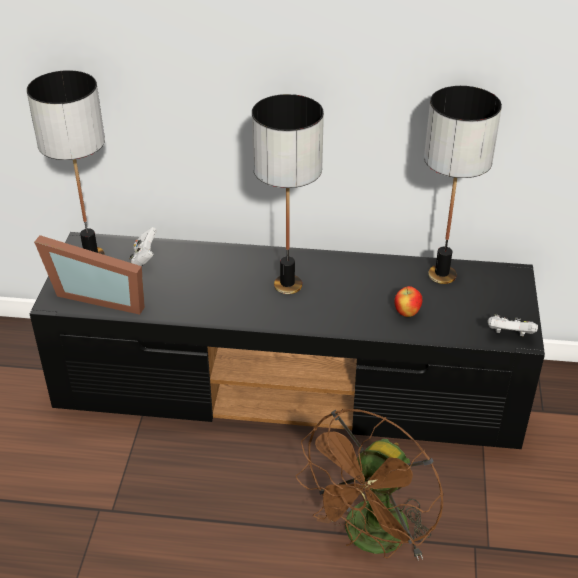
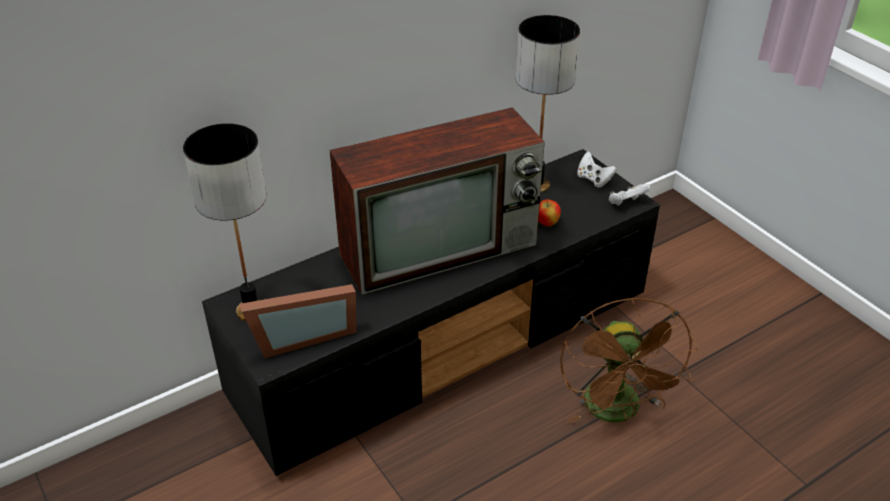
camera: 40 degrees left, 0 degrees up
white game controller [130,227,157,266] -> white game controller moved to [577,151,617,188]
table lamp [252,94,324,294] -> television [330,107,545,295]

